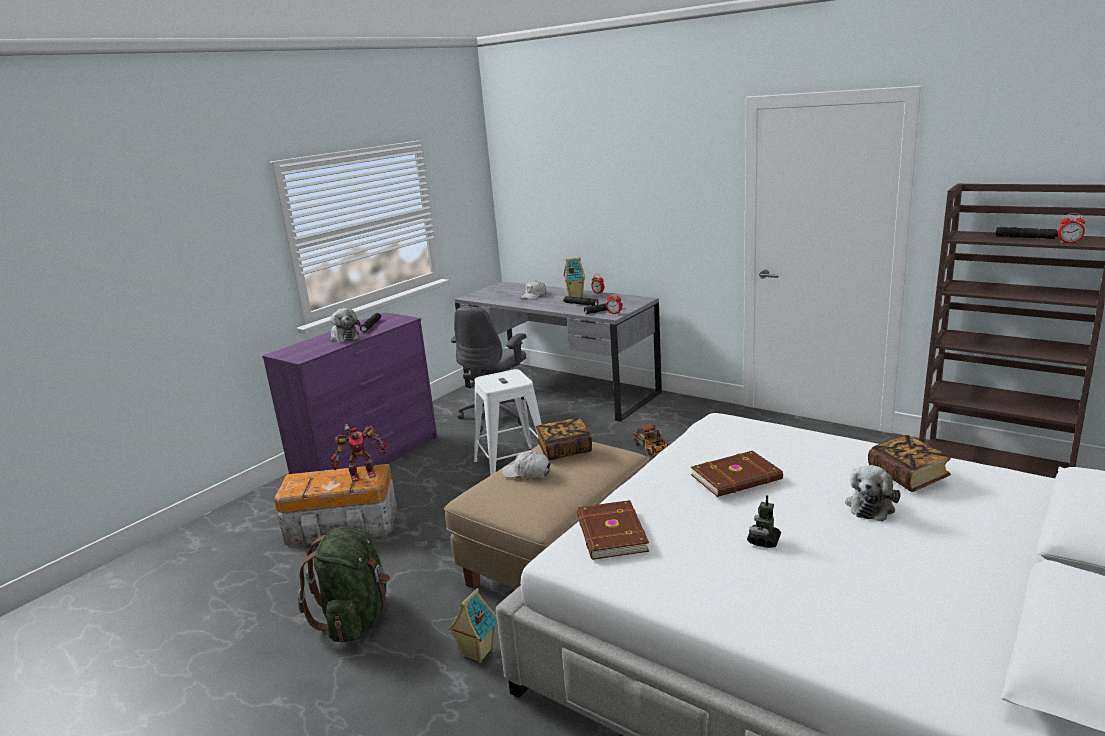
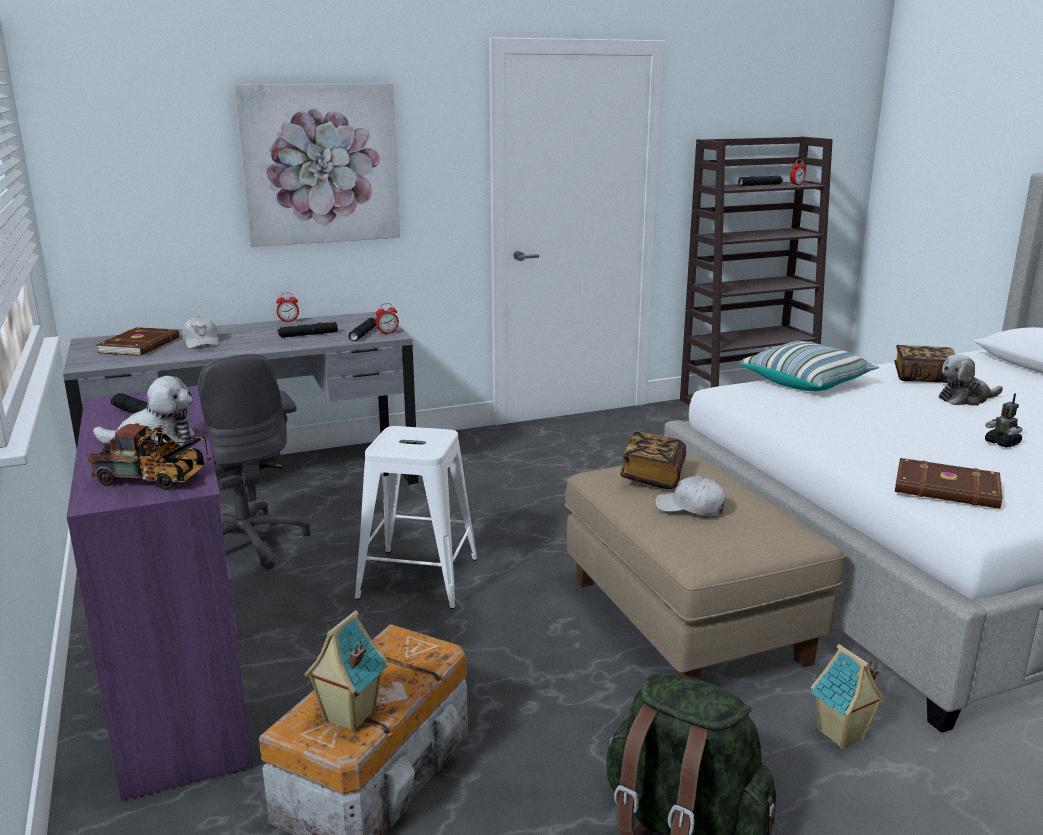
camera: 60 degrees left, 0 degrees up
toy robot [331,424,387,482] -> none
white cap [502,450,550,479] -> white cap turned 60 degrees clockwise [655,476,726,516]
toy house [563,257,585,297] -> toy house moved to [304,610,388,732]
toy truck [633,424,668,456] -> toy truck moved to [88,423,211,490]
brown book [691,451,783,497] -> brown book moved to [96,327,179,356]
plush toy [845,465,901,522] -> plush toy turned 105 degrees clockwise [939,354,1003,406]
none -> picture [234,84,400,247]
none -> pillow [739,341,879,391]

